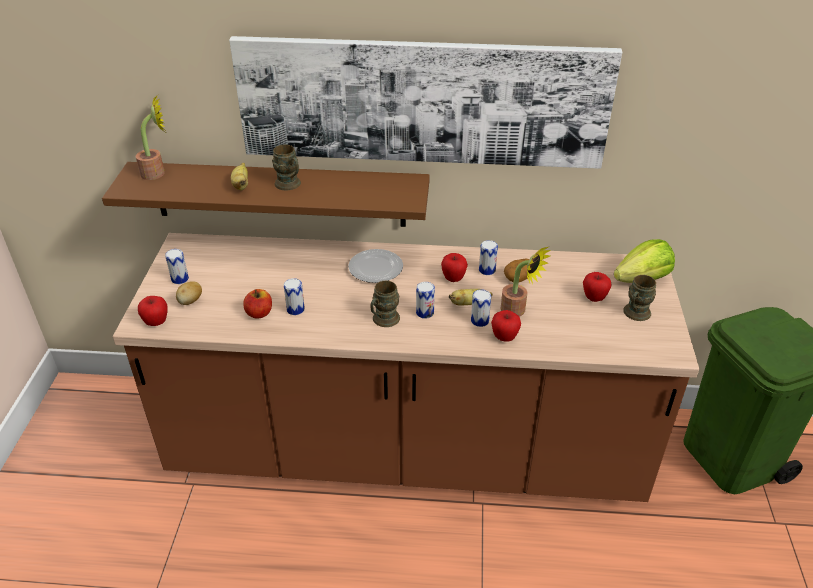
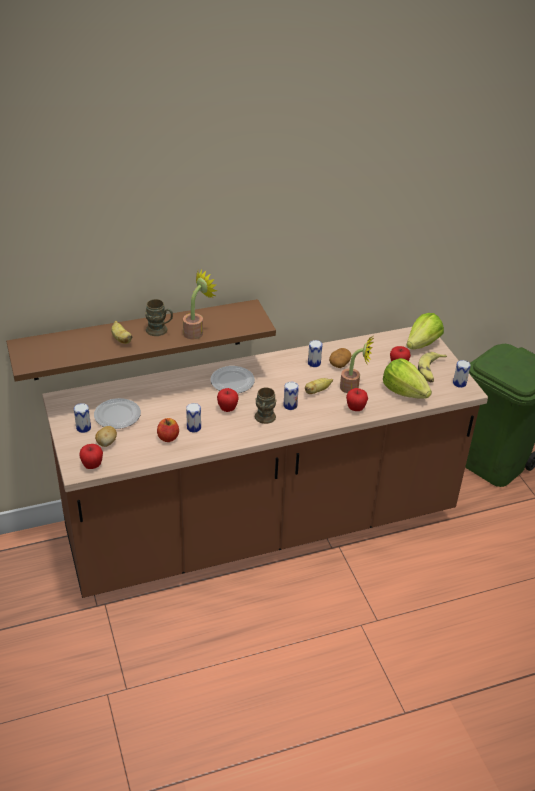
camera: 25 degrees left, 0 degrees up
potted plant [136,95,166,180] -> potted plant moved to [183,269,217,339]
picture [229,36,622,169] -> none
apple [441,253,468,282] -> apple moved to [217,388,239,412]
can [471,289,491,327] -> can moved to [453,360,471,388]
brown mug [623,275,656,321] -> banana [418,352,447,382]
none -> plate [94,398,141,429]
none -> lettuce [383,358,432,399]

